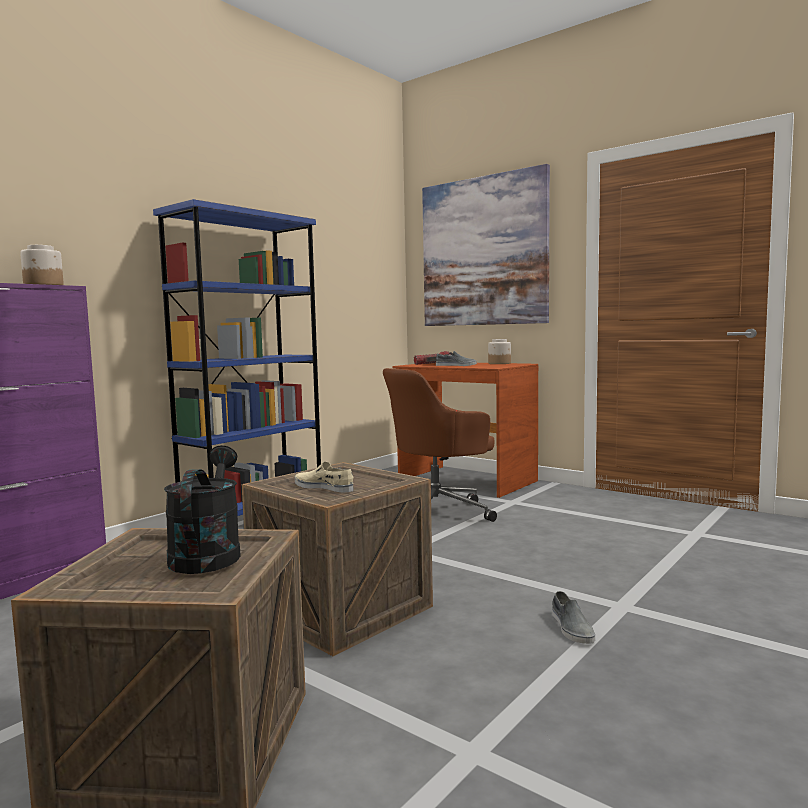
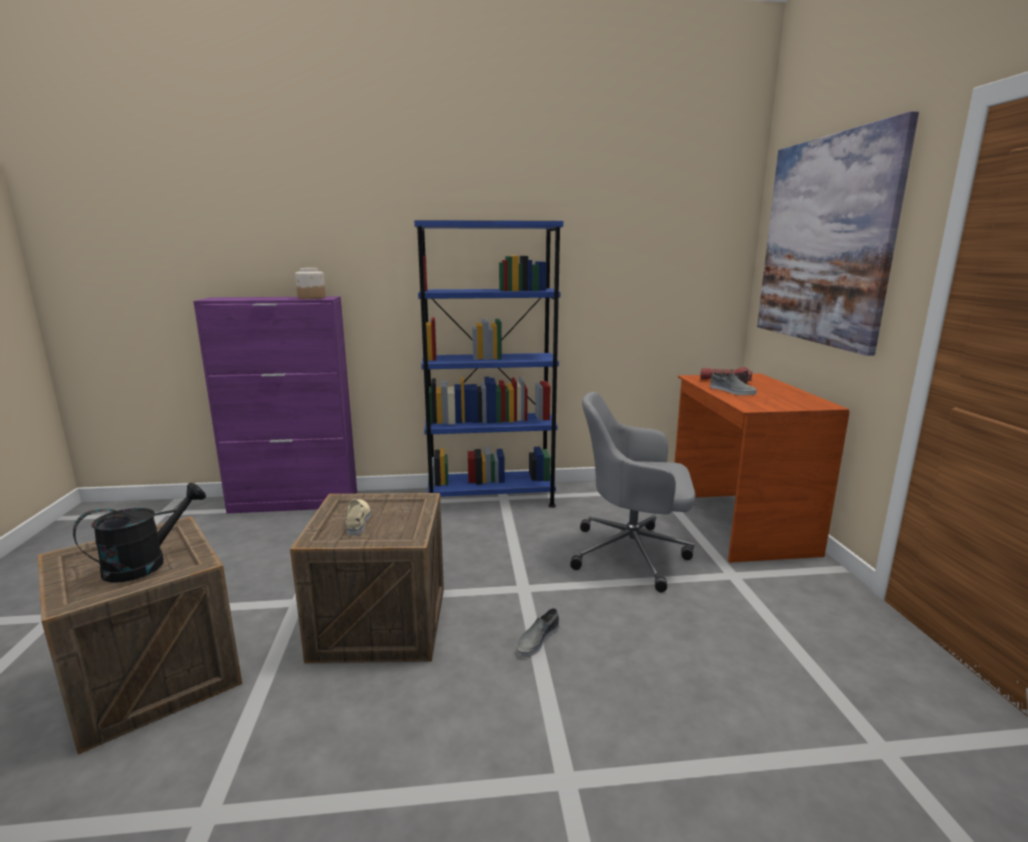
camera: 45 degrees right, 10 degrees up
brown office chair [383,368,497,522] -> grey office chair [570,392,695,592]
jar [488,339,511,364] -> none
grey shoe [552,591,595,644] -> grey shoe moved to [516,608,559,657]

